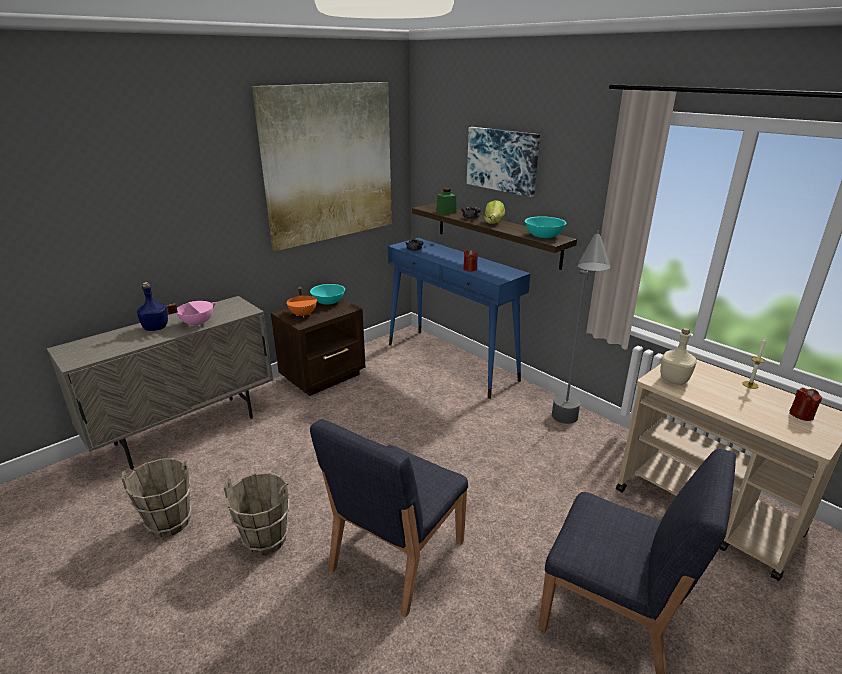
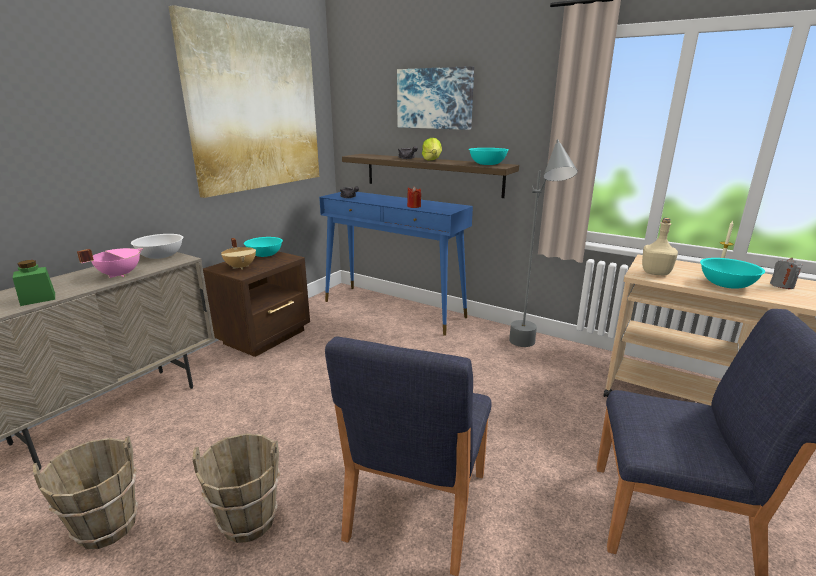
camera: 15 degrees left, 5 degrees down
blue bottle [137,282,168,331] -> none
orange cooking pot [286,286,317,318] -> beige cooking pot [221,238,256,270]
green jar [437,188,457,214] -> green jar moved to [13,260,55,306]
red candle [789,388,822,421] -> grey candle [770,258,803,289]
none -> white bowl [131,234,183,259]
none -> turquoise bowl [700,258,765,289]

